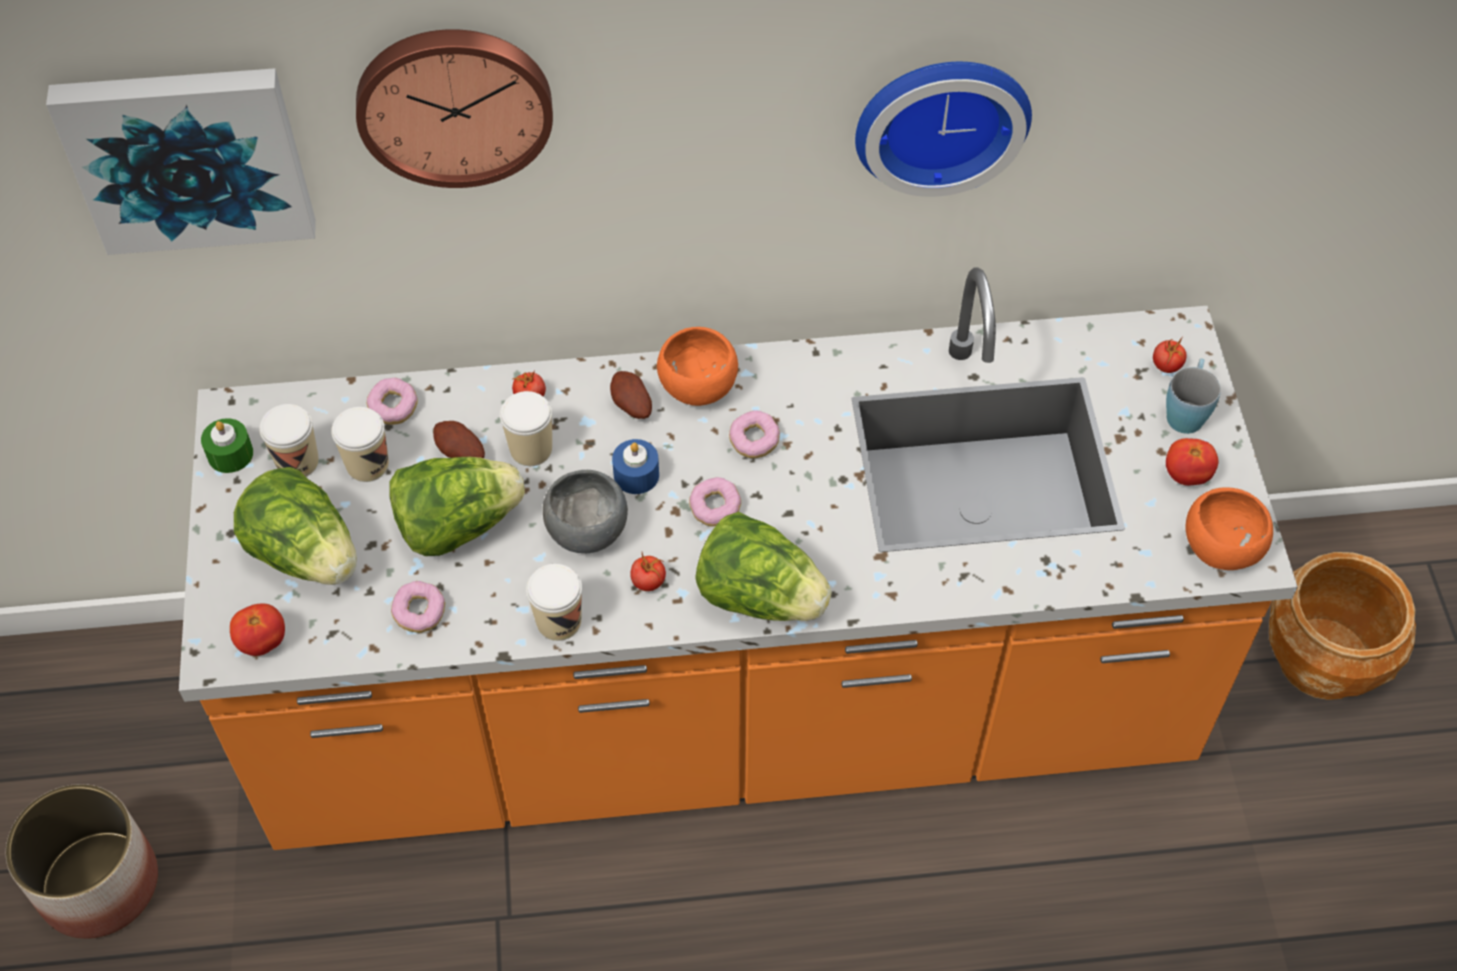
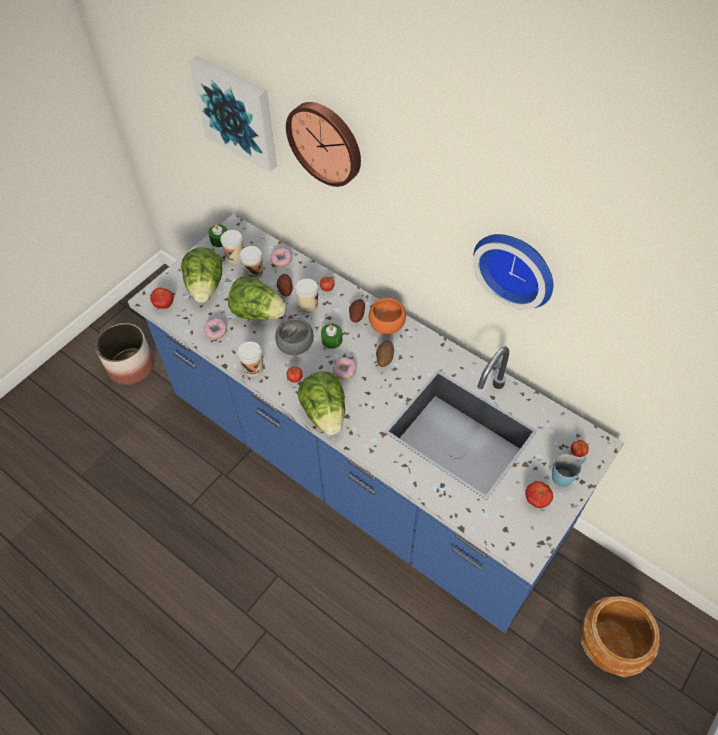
camera: 45 degrees right, 0 degrees up
orange counter [179,267,1298,850] -> blue counter [128,214,624,633]
blue candle [612,439,659,494] -> green candle [321,323,342,349]
donut [729,410,780,459] -> potato [376,340,394,367]
orange bowl [1186,487,1273,570] -> none

